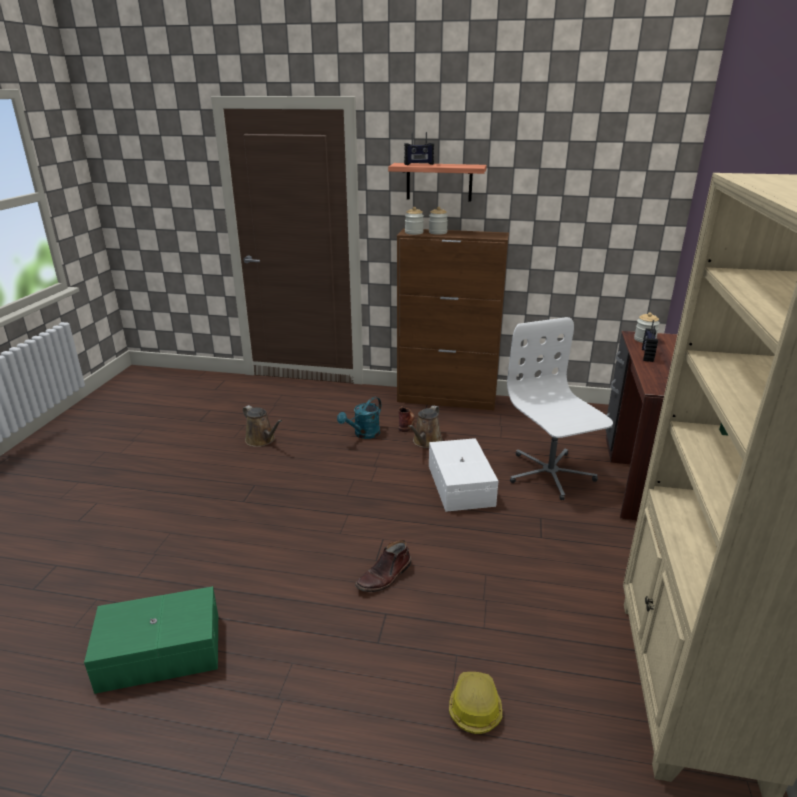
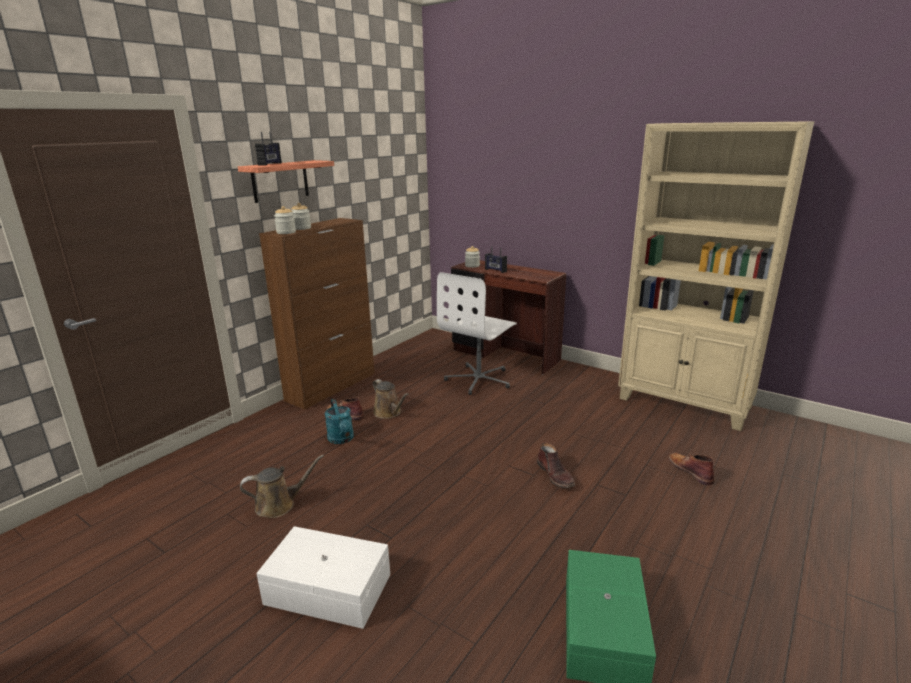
camera: 65 degrees left, 5 degrees down
white storage box [429,438,498,512] -> white storage box moved to [256,526,390,629]
hard hat [449,672,502,734] -> brown boot [669,453,714,485]
white office chair [507,317,613,500] -> white office chair turned 60 degrees counterclockwise [437,272,517,395]

